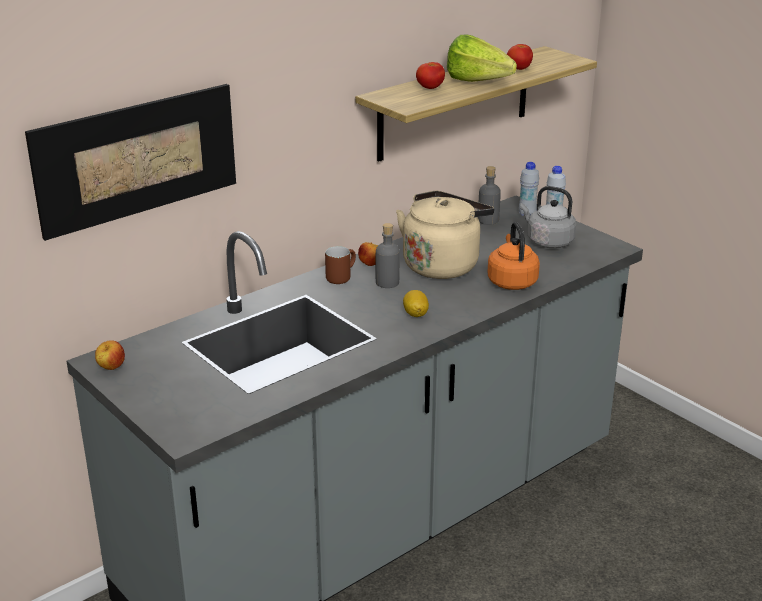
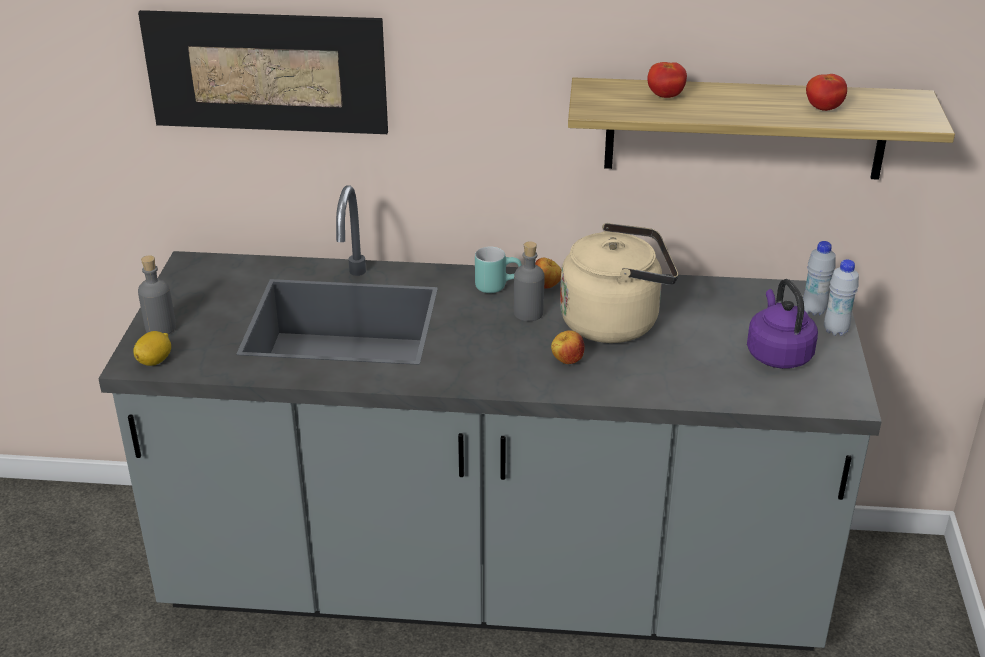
camera: 45 degrees right, 5 degrees up
apple [95,340,125,370] -> apple moved to [551,330,585,364]
brown mug [325,246,356,284] -> turquoise mug [475,247,522,293]
lemon [403,290,429,317] -> lemon moved to [133,331,171,366]
lettuce [447,34,517,82] -> none
grey bottle [478,166,501,225] -> grey bottle moved to [138,255,176,334]
orange kettle [487,222,540,290] -> none
grey kettle [520,186,576,248] -> purple kettle [747,279,818,369]

